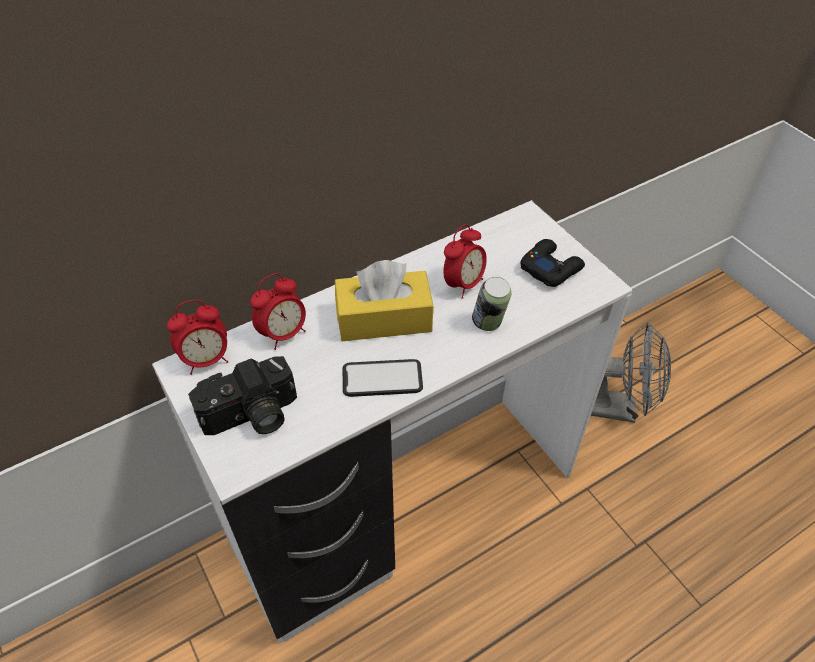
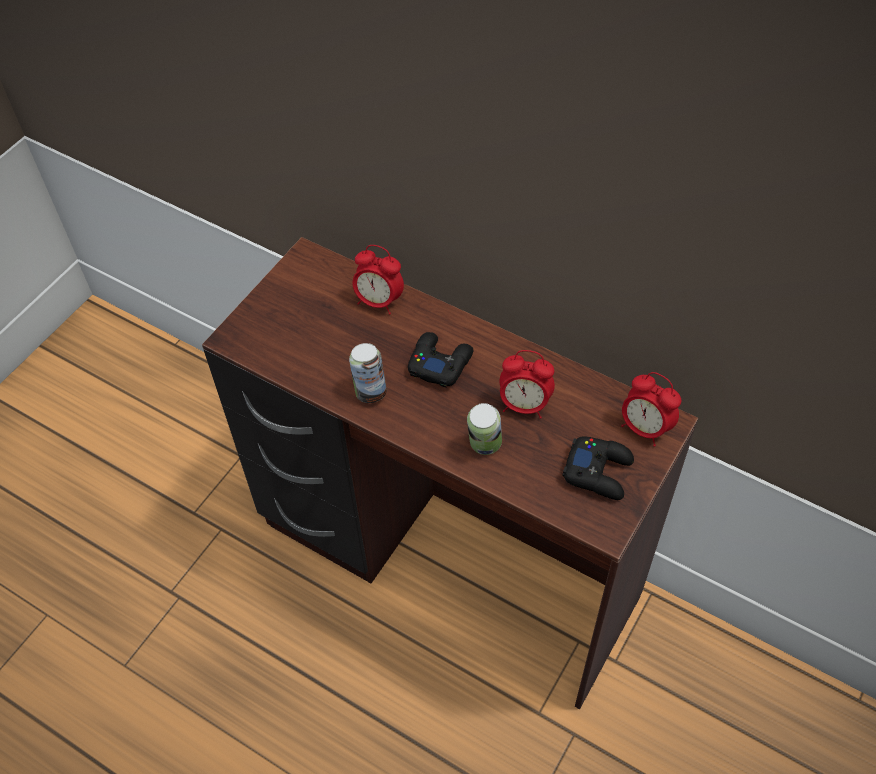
camera: 65 degrees right, 5 degrees up
white desk [152,200,633,644] -> brown desk [202,237,698,709]
alarm clock [167,300,228,375] -> alarm clock moved to [621,372,681,447]
camera [188,356,297,435] -> none
yellow tissue box [335,260,434,341] -> black game controller [408,332,473,388]
phone [343,359,423,397] -> can [349,343,387,403]
grey fan [591,322,671,423] -> none

